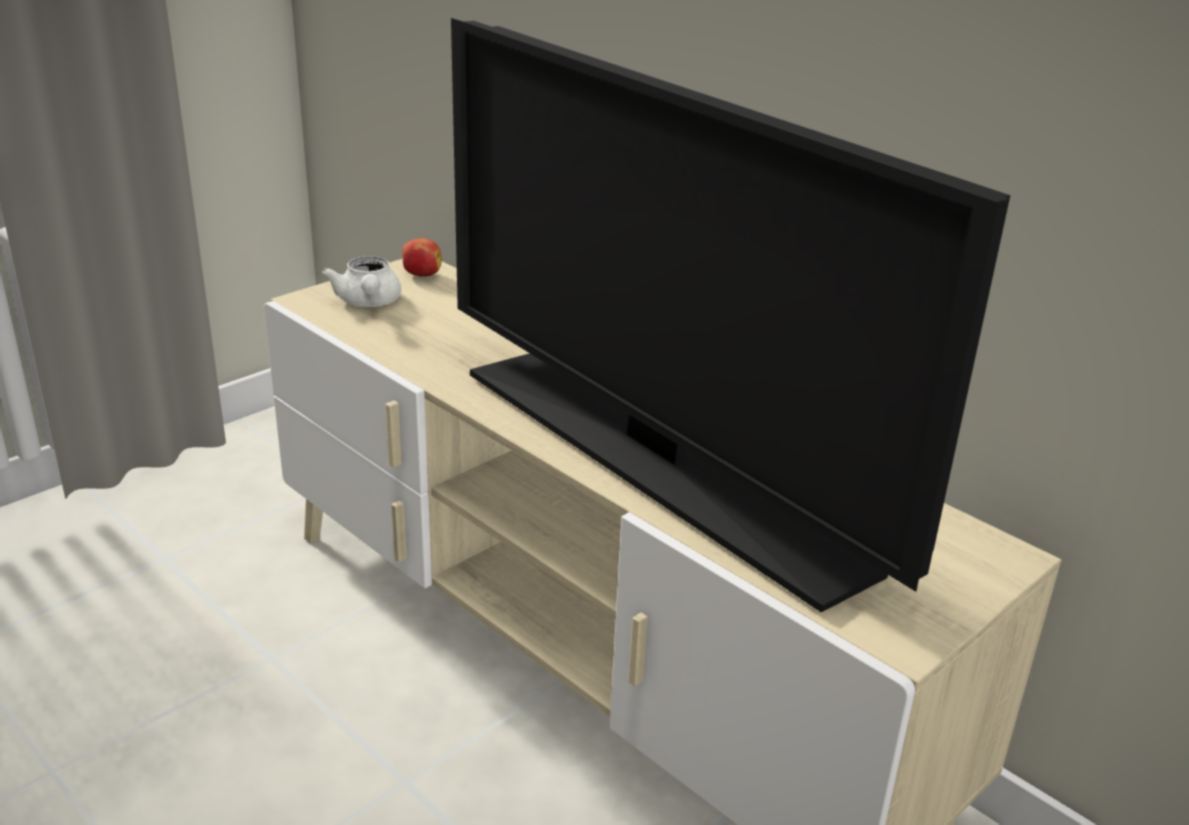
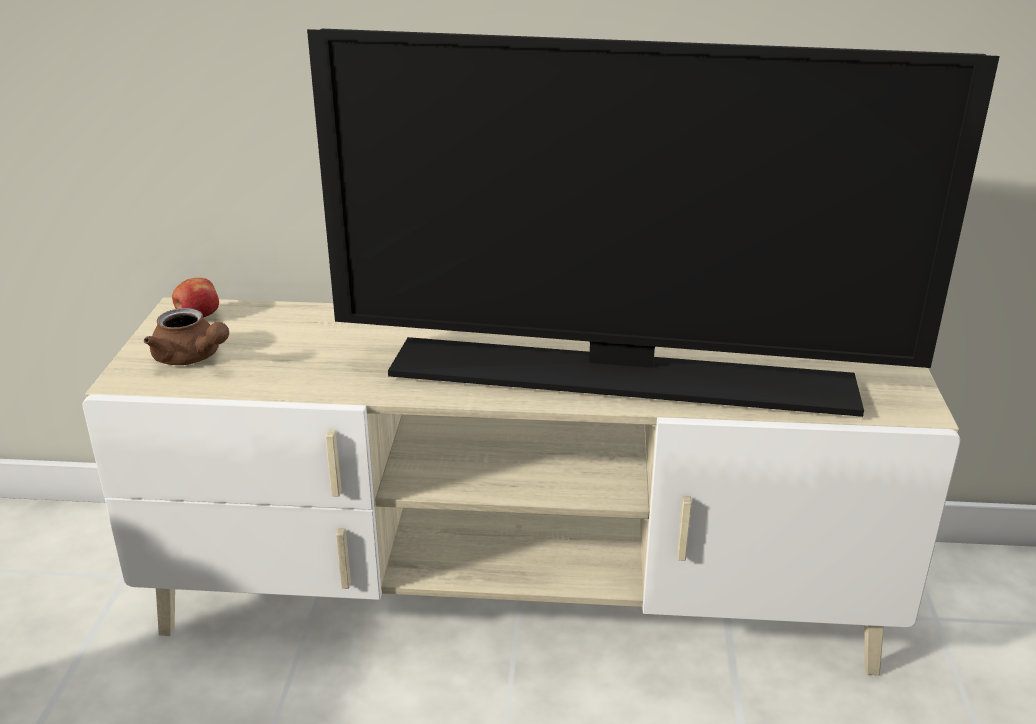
camera: 40 degrees left, 0 degrees up
white teapot [322,256,401,307] -> brown teapot [144,308,229,365]

